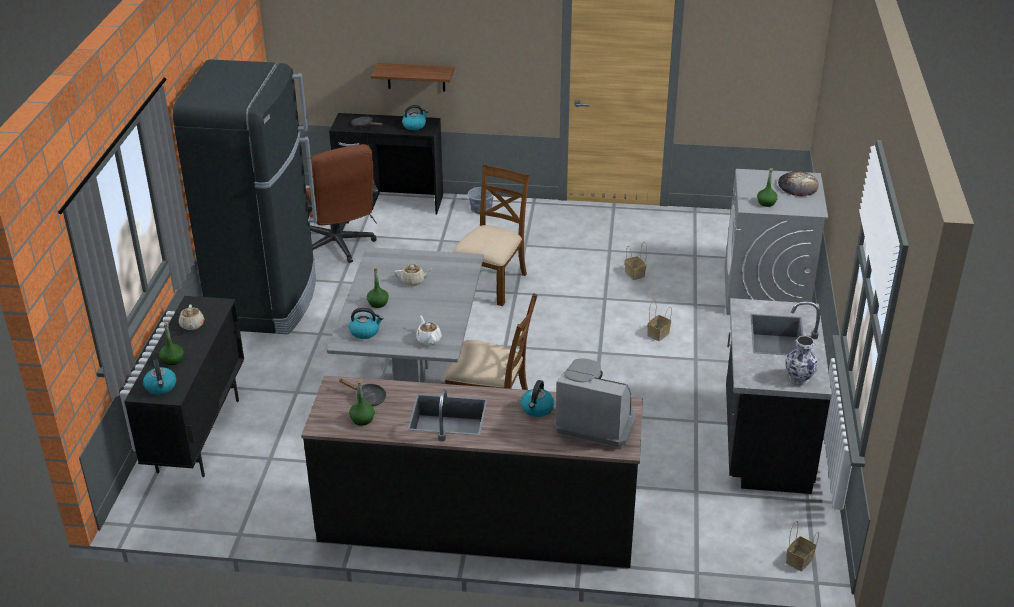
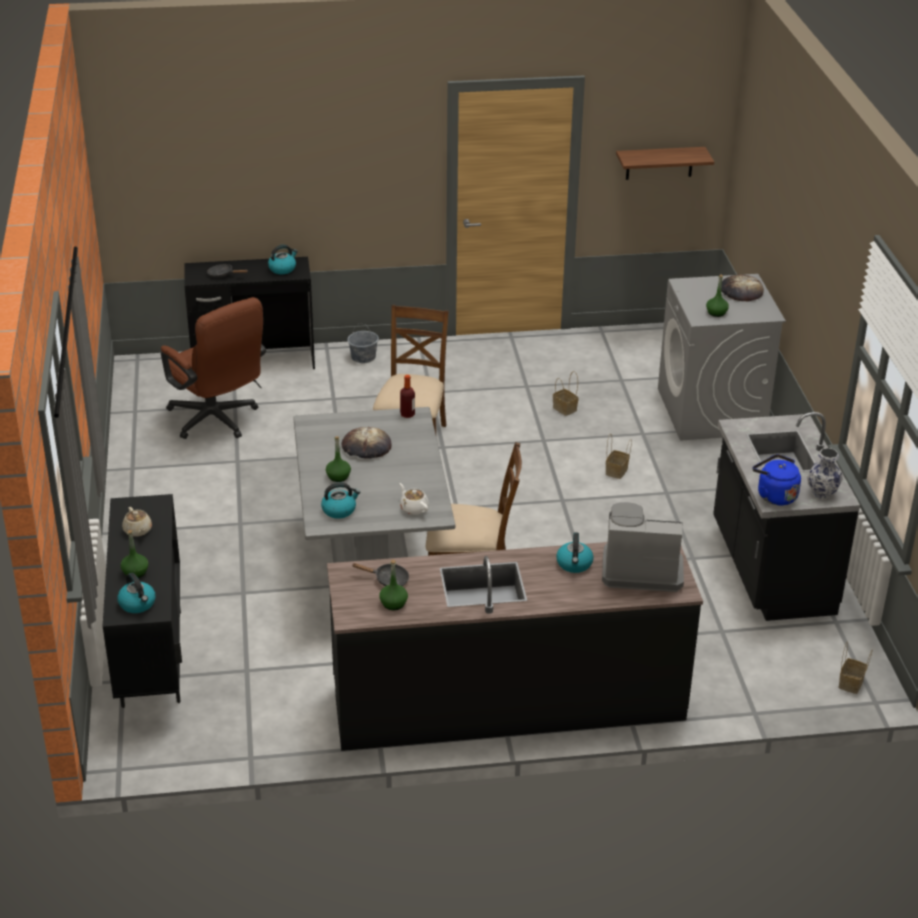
camera: 15 degrees left, 0 degrees up
black fridge [173,59,317,334] -> none
shelf [371,63,455,91] -> shelf moved to [616,147,714,180]
beige teapot [394,264,433,286] -> bread [341,427,392,458]
none -> bottle [400,375,415,418]
none -> blue kettle [753,454,801,505]

